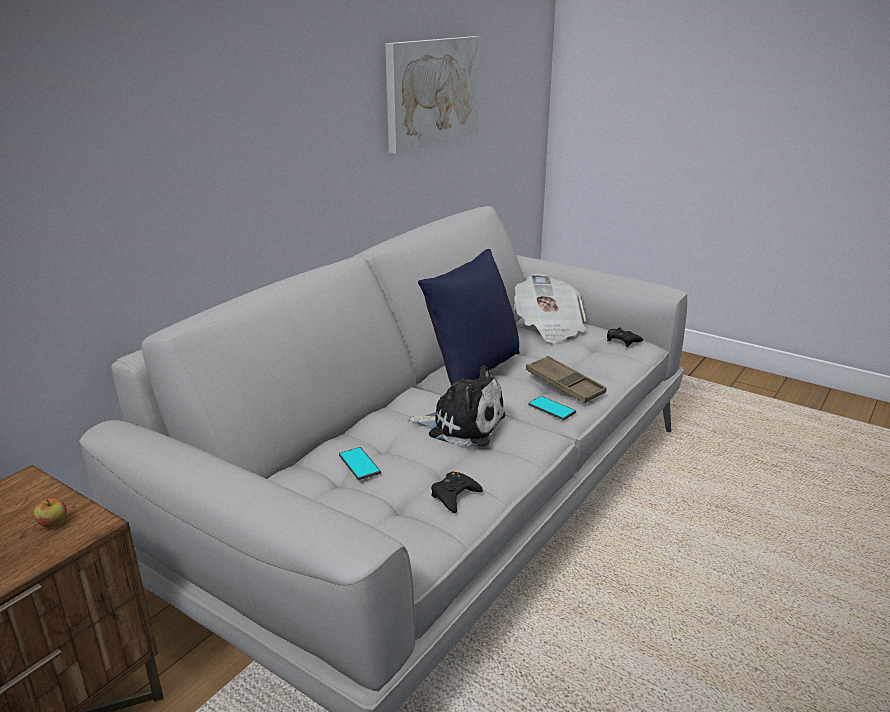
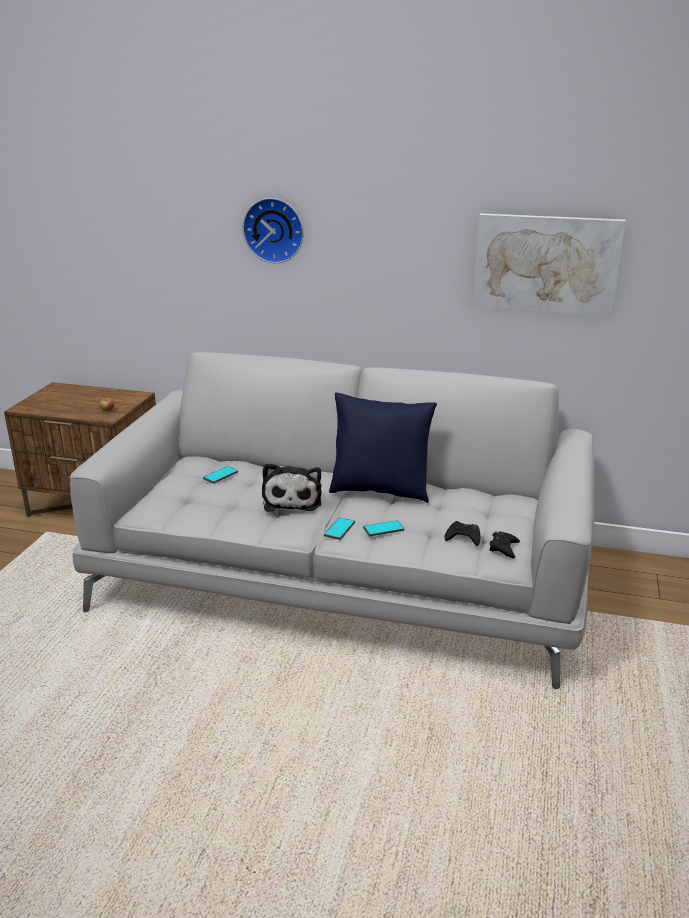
camera: 70 degrees right, 0 degrees up
black game controller [431,472,483,513] -> black game controller moved to [444,521,480,546]
newspaper [514,273,586,343] -> none
brown tray [526,356,607,403] -> phone [363,520,404,536]
none -> wall clock [243,198,304,263]

